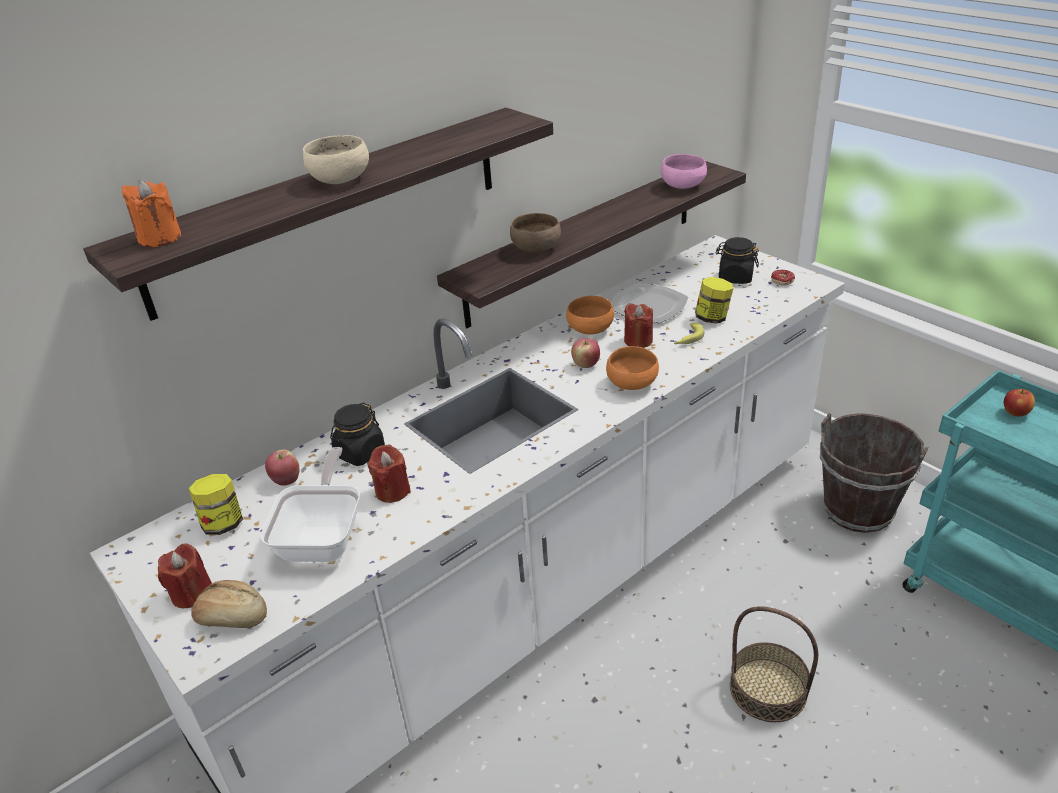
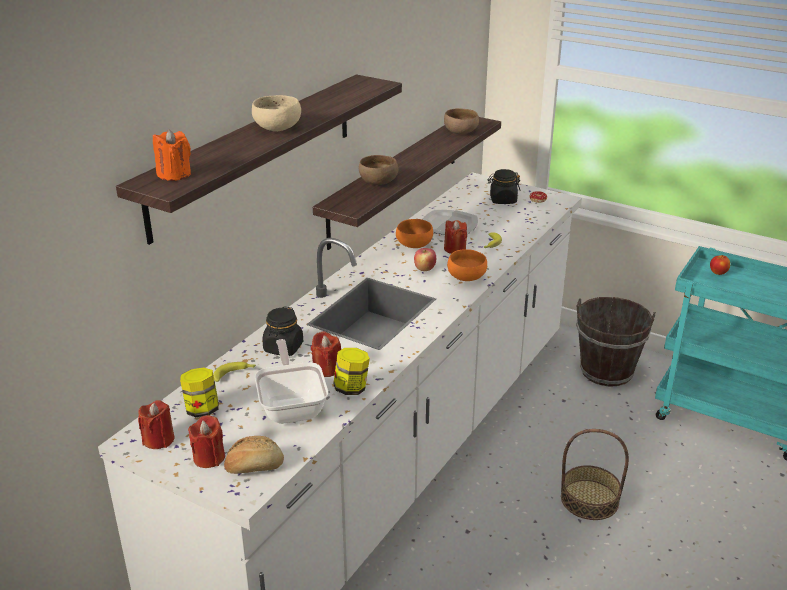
camera: 20 degrees left, 5 degrees down
apple [265,449,299,486] -> banana [213,362,256,382]
pink bowl [661,154,707,189] -> brown bowl [444,108,479,134]
jar [695,277,733,324] -> jar moved to [333,348,370,395]
none -> red candle [138,400,174,449]

